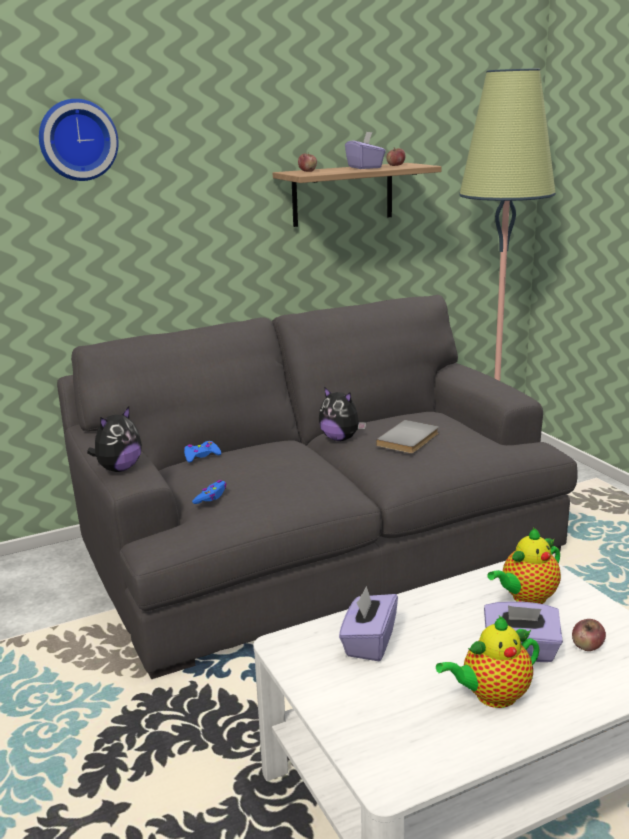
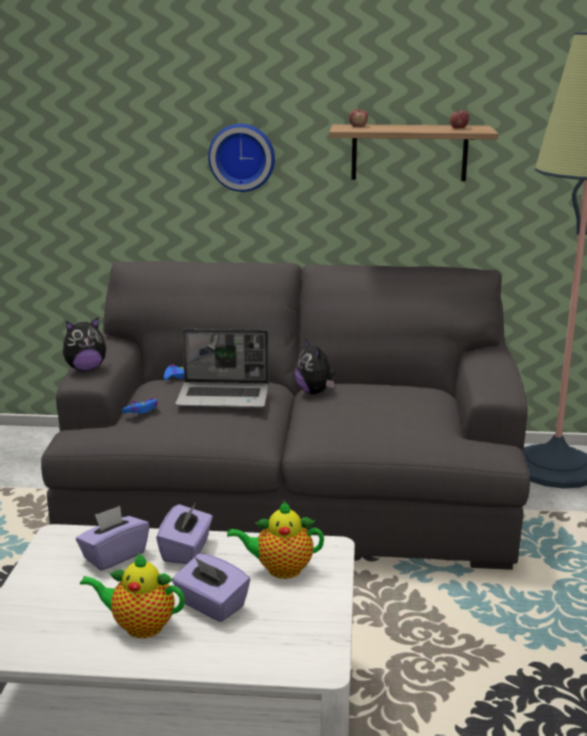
camera: 30 degrees right, 0 degrees up
wall clock [39,99,119,181] -> wall clock moved to [208,124,275,192]
purple tissue box [345,132,386,169] -> purple tissue box moved to [156,503,213,564]
grey book [376,420,439,454] -> none
apple [572,619,606,651] -> none
none -> laptop [175,329,269,408]

